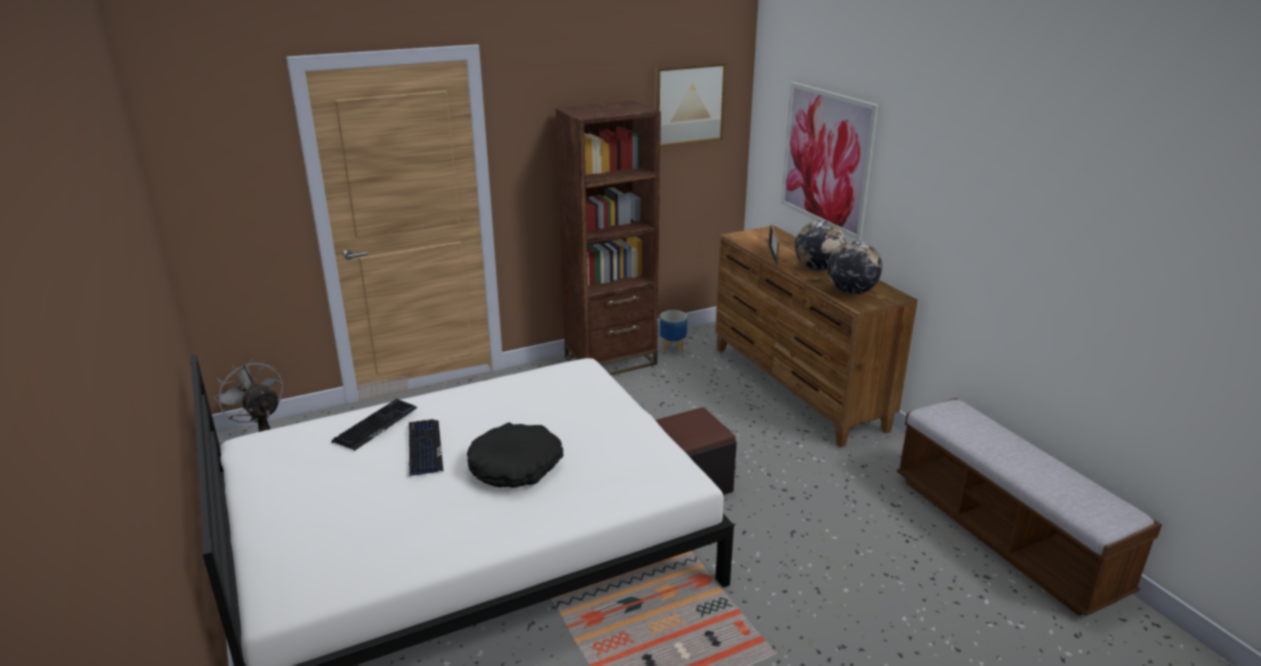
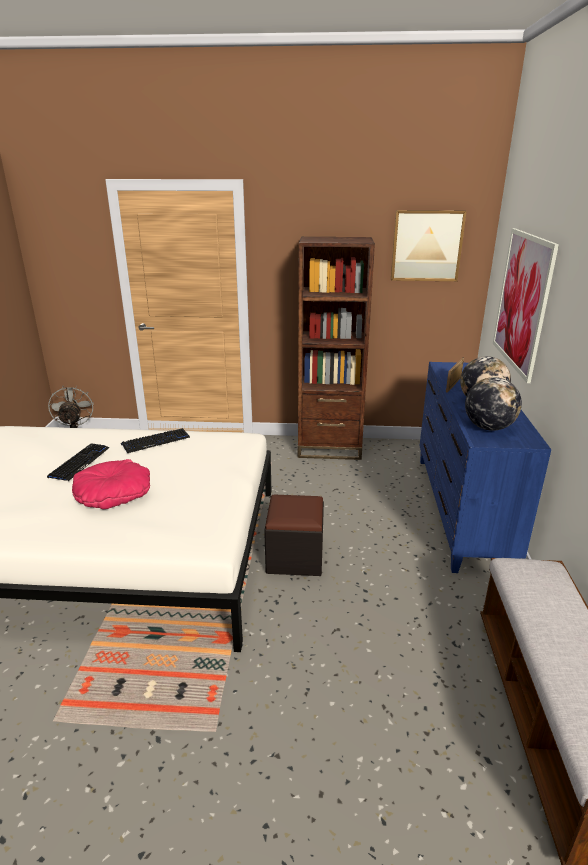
camera: 30 degrees right, 0 degrees up
keyboard [332,399,418,451] -> keyboard moved to [121,428,190,453]
black pillow [467,422,563,488] -> pink pillow [72,459,150,509]
planter [660,310,687,354] -> none
brown dresser [715,226,918,447] -> blue dresser [420,362,551,573]

